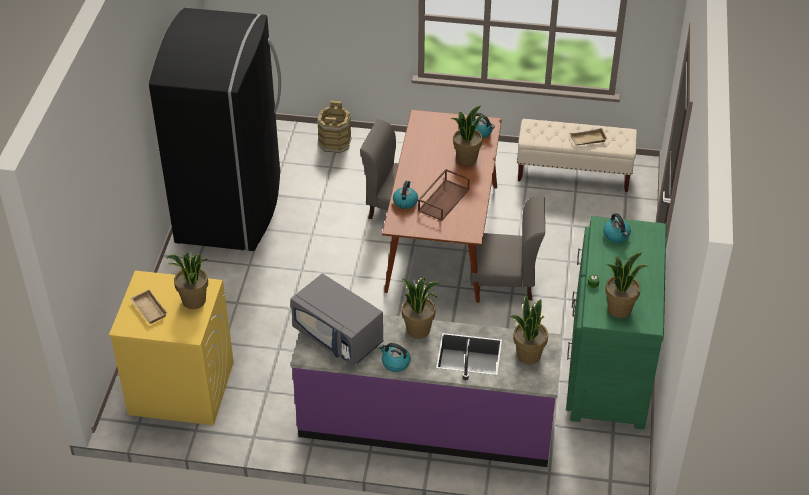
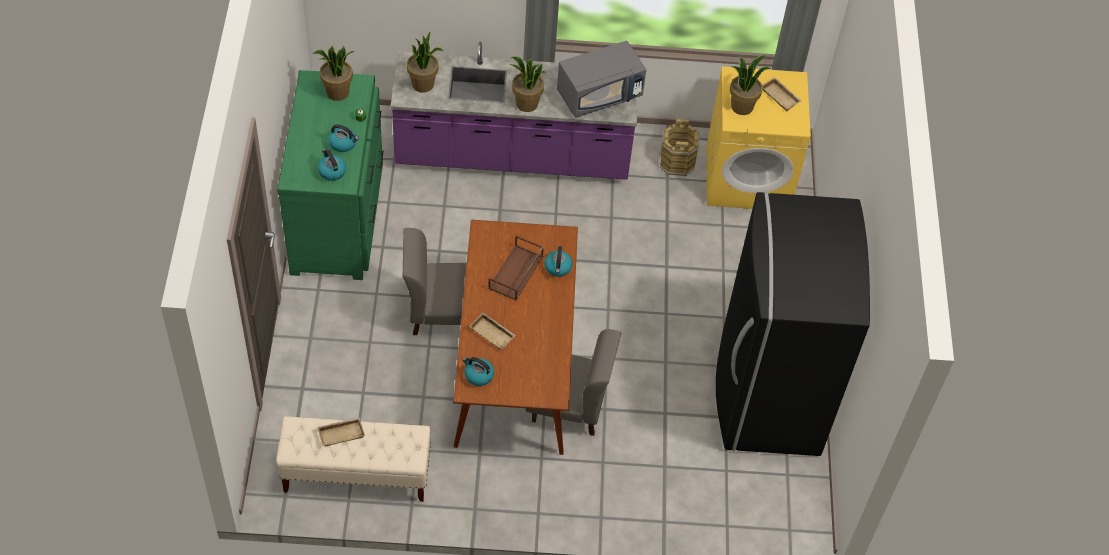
camera: 170 degrees right, 10 degrees up
grey microwave [291,273,384,366] -> grey microwave turned 120 degrees clockwise [557,41,646,118]
brown bucket [317,101,352,153] -> brown bucket moved to [659,119,699,176]
kettle [379,343,411,372] -> kettle moved to [328,124,359,152]
potted plant [451,105,488,165] -> beige tray [470,313,516,350]

